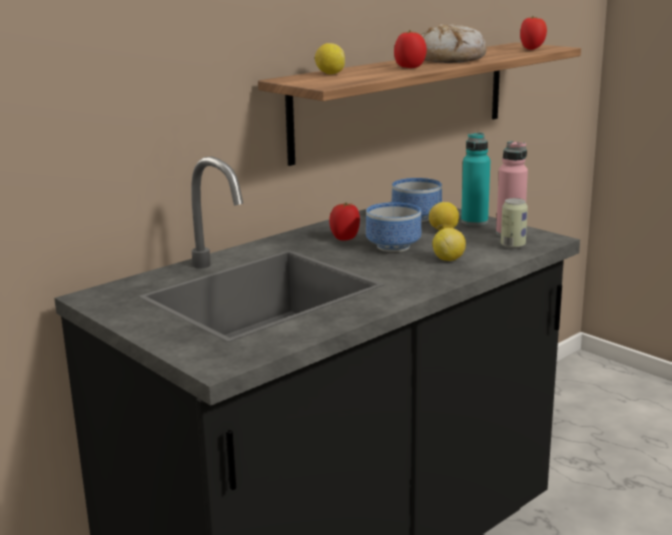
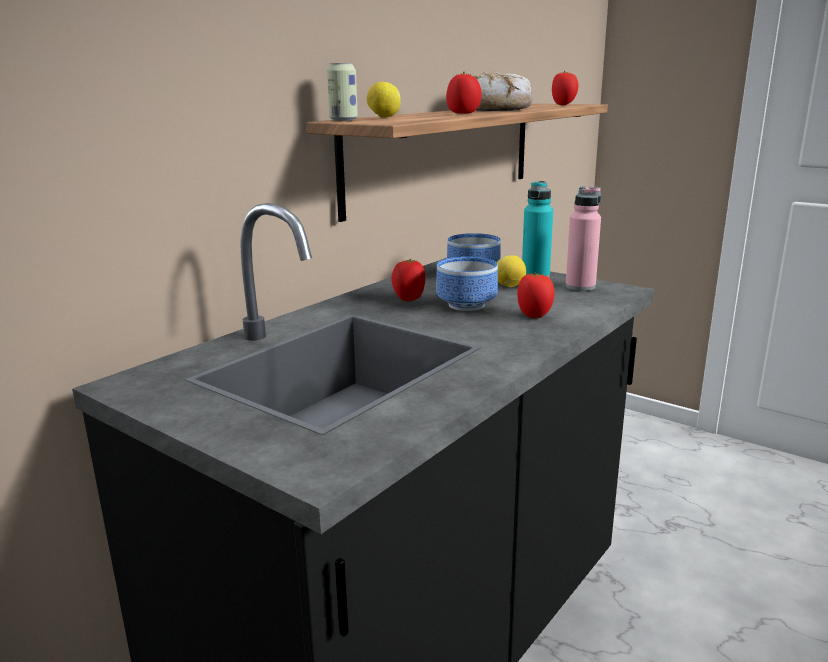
camera: 10 degrees left, 0 degrees up
lemon [433,228,466,261] -> tomato [517,272,554,318]
can [501,198,528,249] -> can moved to [327,63,358,121]

